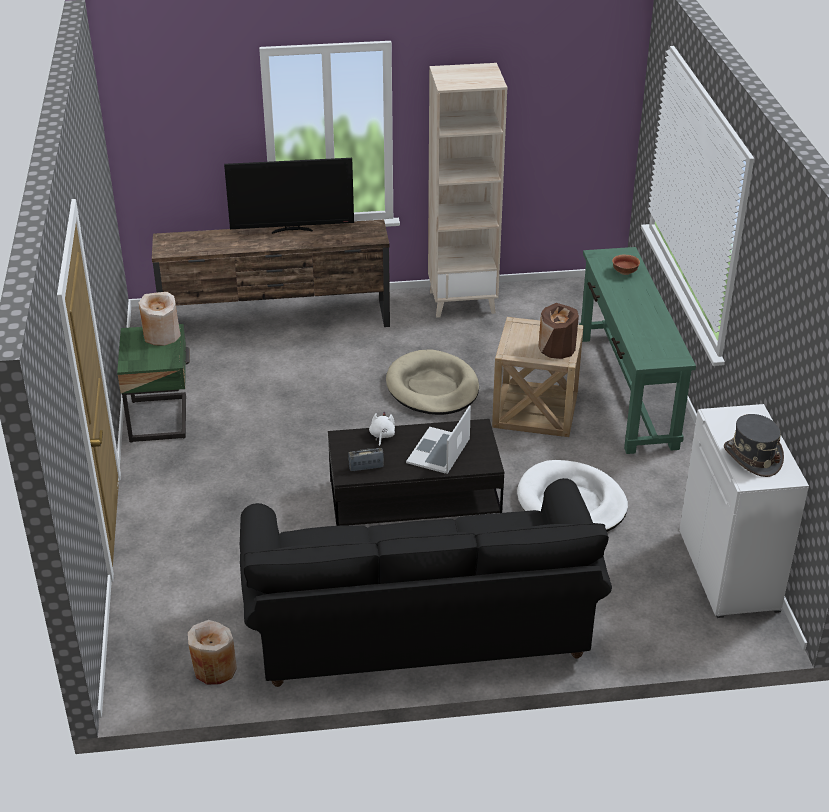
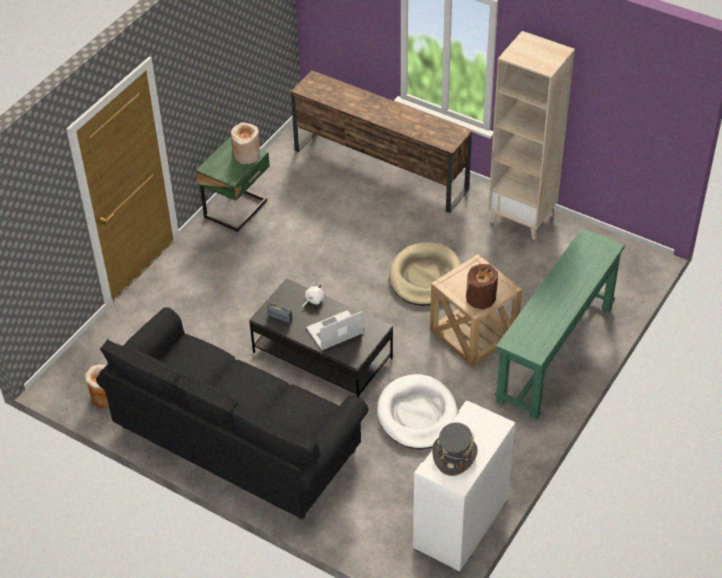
camera: 40 degrees right, 10 degrees up
television [224,158,354,234] -> none
bowl [612,254,640,275] -> none

